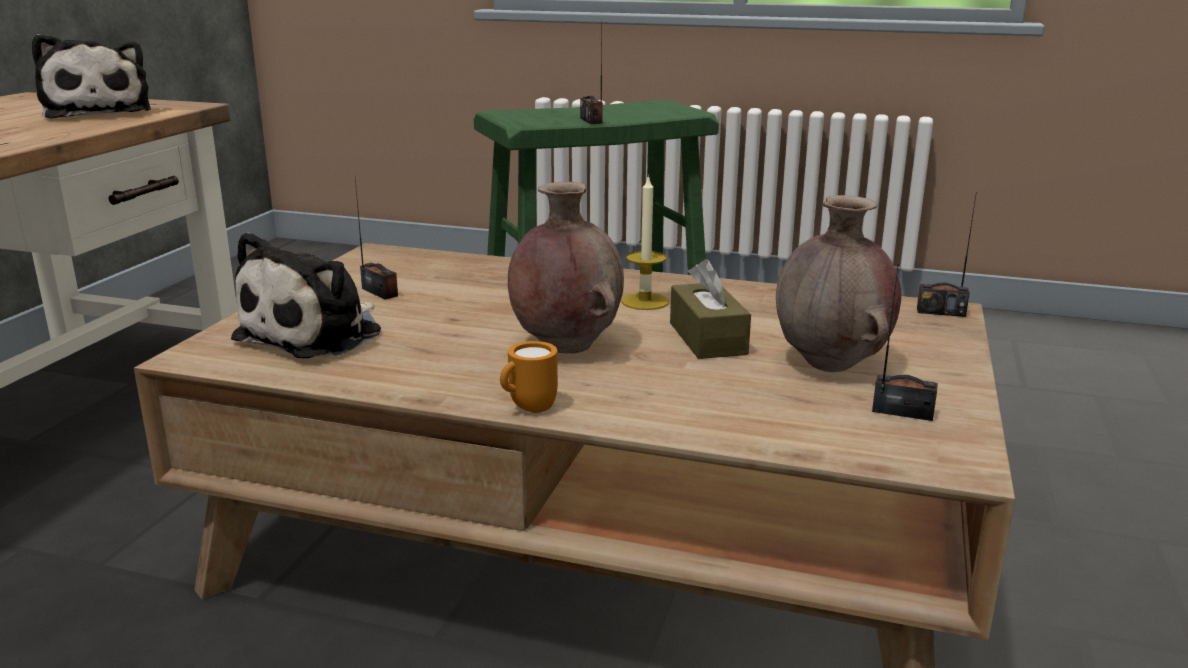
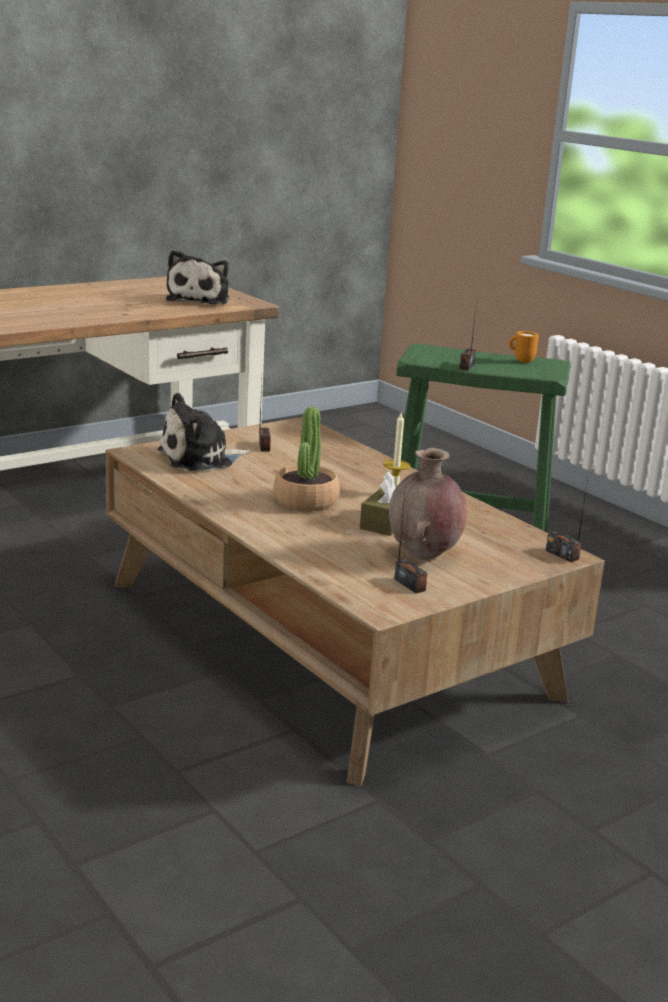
camera: 35 degrees right, 0 degrees up
orange mug [500,341,558,413] -> orange mug moved to [509,331,539,363]
brown vase [508,181,624,353] -> potted plant [273,407,340,512]

